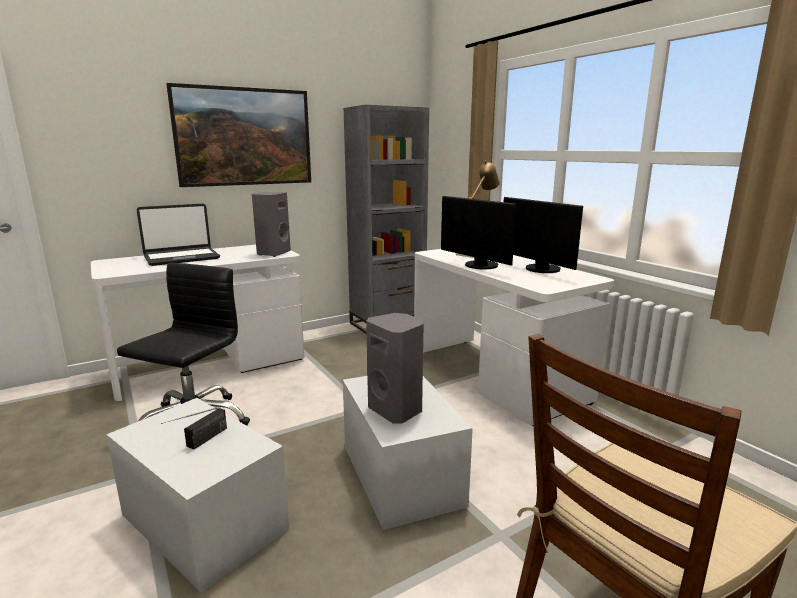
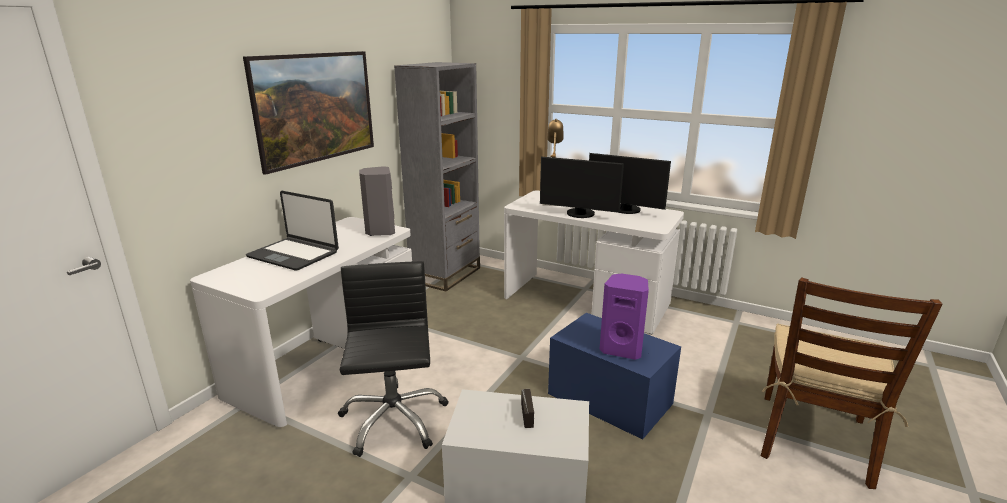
camera: 30 degrees left, 5 degrees up
laptop [137,204,220,266] -> laptop turned 90 degrees clockwise [246,191,339,270]
white storage box [343,376,473,530] -> blue storage box [548,313,681,440]
grey speaker [366,313,424,424] -> purple speaker [599,274,649,360]

